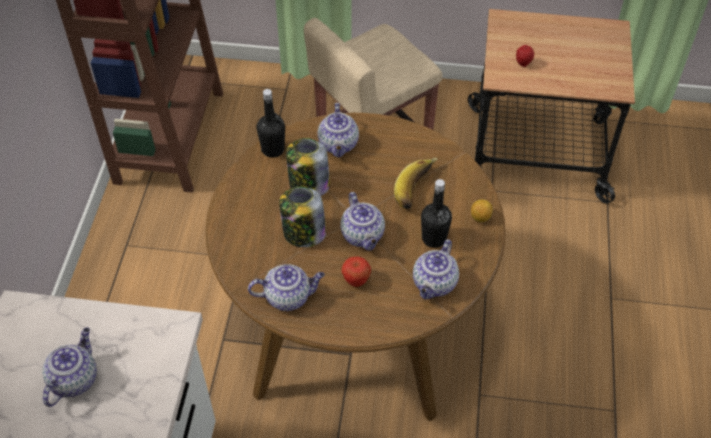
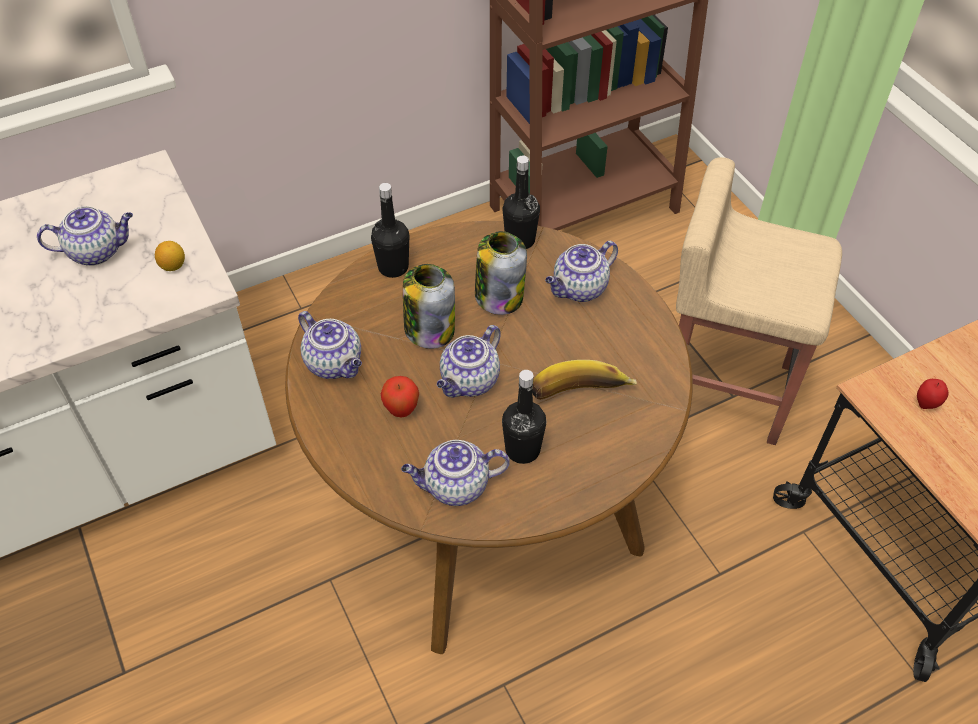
camera: 55 degrees right, 0 degrees up
lemon [471,199,493,222] -> lemon moved to [155,241,185,271]
none -> black bottle [371,183,409,278]

